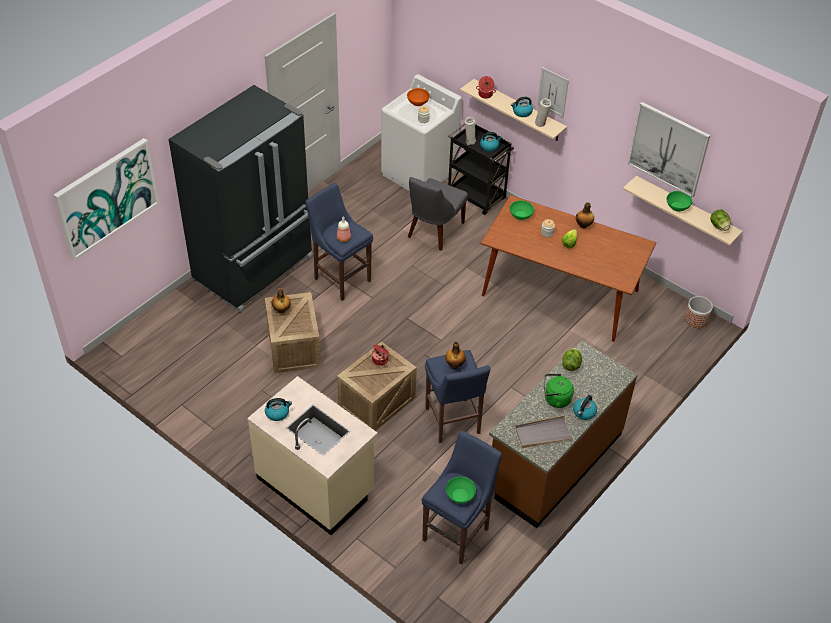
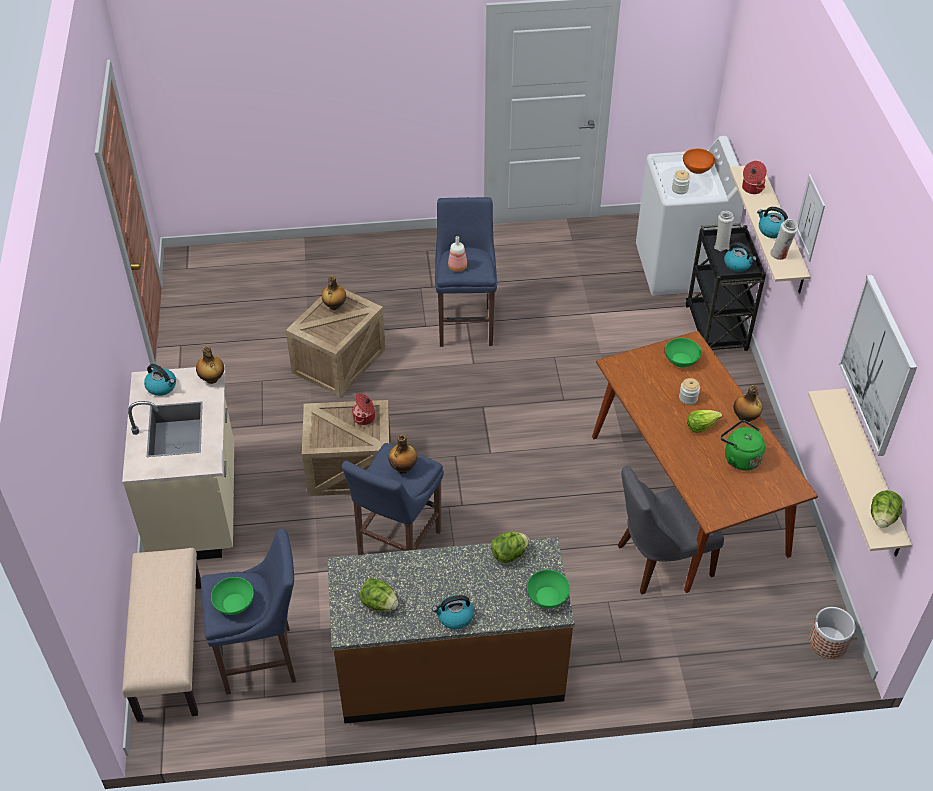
camera: 45 degrees right, 0 degrees up
picture [54,138,159,260] -> none
black fridge [169,85,313,312] -> none
grey chair [408,177,468,251] -> grey chair moved to [618,465,724,594]
grey tray [515,416,572,448] -> lettuce [360,578,398,612]
green kettle [544,374,574,408] -> green kettle moved to [720,420,765,470]
green bowl [667,191,692,212] -> green bowl moved to [527,570,570,608]
none -> beige bench [122,548,201,722]
none -> bottle [196,346,224,384]

